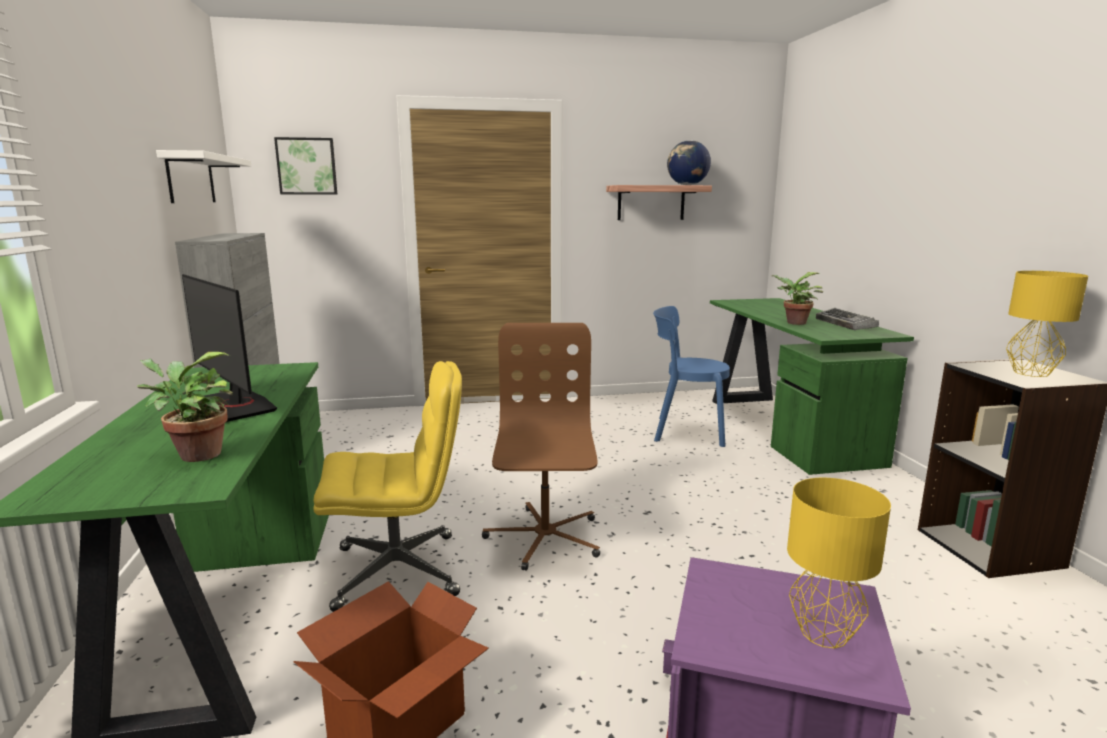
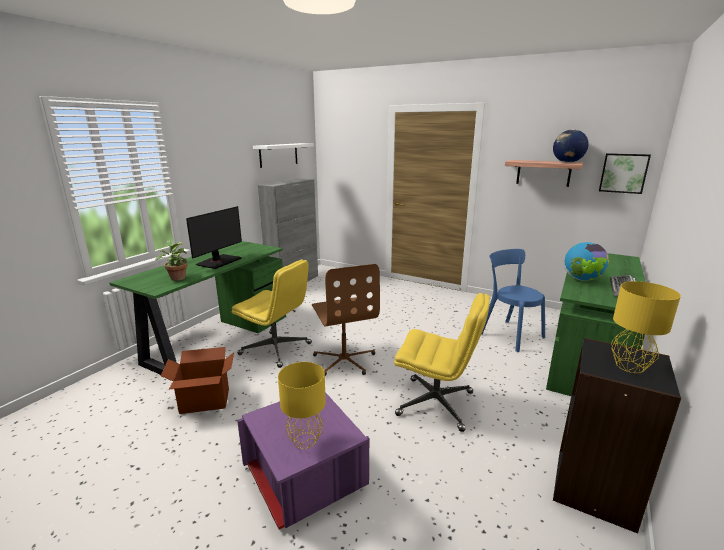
camera: 40 degrees right, 5 degrees up
monitor [182,274,277,422] -> monitor turned 150 degrees counterclockwise [186,206,242,269]
picture [274,137,337,194] -> picture moved to [599,153,651,194]
brown office chair [482,323,600,571] -> brown office chair turned 120 degrees clockwise [312,264,380,376]
potted plant [772,272,824,325] -> globe [564,242,609,281]
none -> yellow office chair [394,293,490,432]

